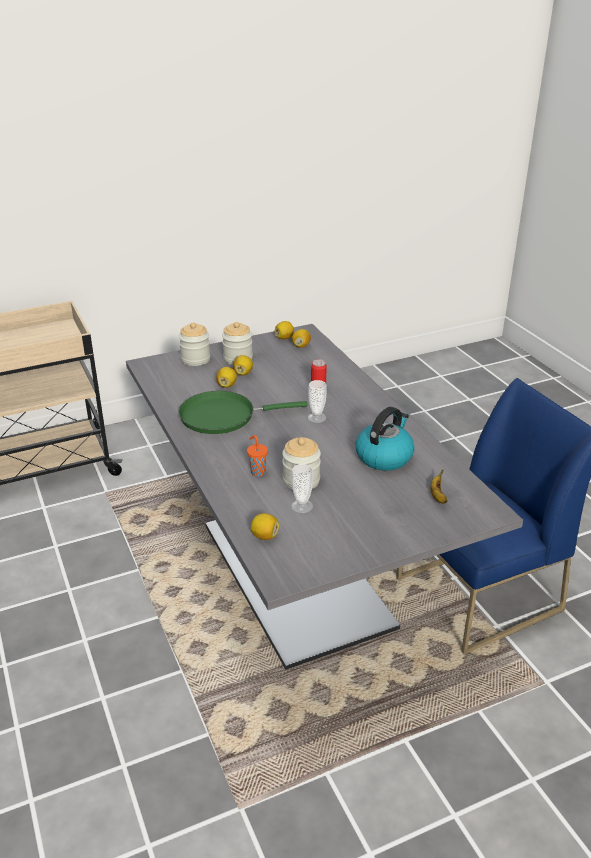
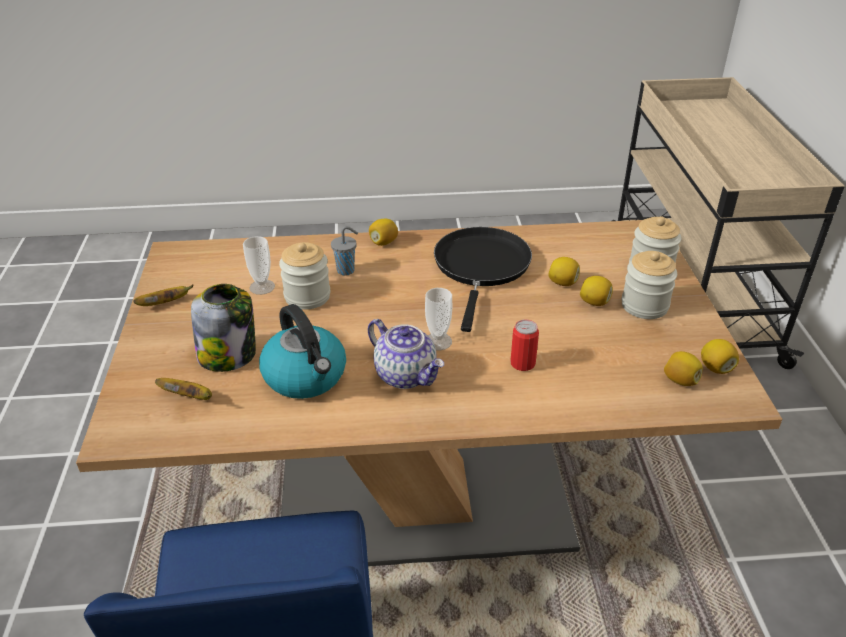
camera: 110 degrees right, 5 degrees up
grey dining table [126,324,523,670] -> brown dining table [76,220,783,566]
green frying pan [179,391,308,434] -> black frying pan [434,227,532,332]
orange cup [247,435,268,476] -> grey cup [331,226,358,276]
lemon [251,513,279,540] -> lemon moved to [369,219,398,246]
none -> banana [133,284,193,306]
none -> jar [191,284,256,372]
none -> teapot [368,319,444,389]

